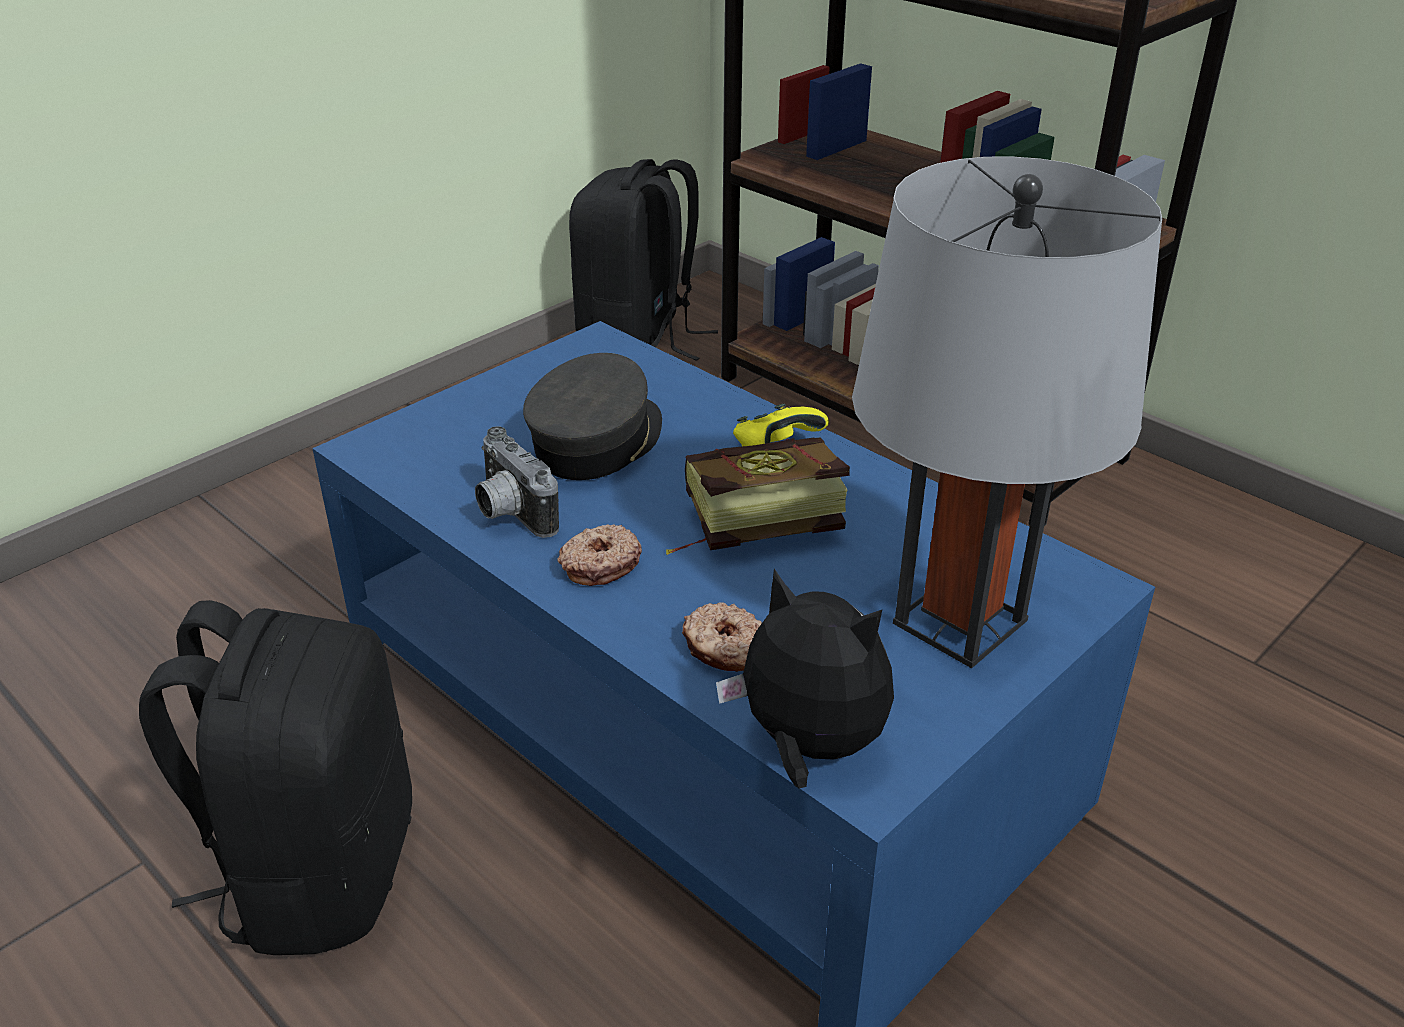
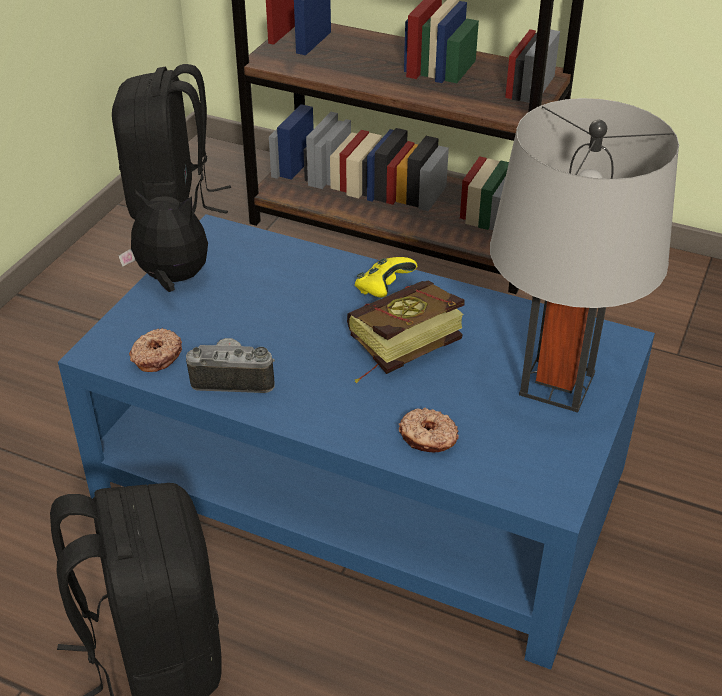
camera: 20 degrees left, 5 degrees up
camera [475,426,559,538] -> camera turned 150 degrees clockwise [186,338,275,393]
grey cap [523,353,662,480] -> none
donut [557,524,642,586] -> donut moved to [129,328,182,372]
plush toy [716,569,894,789] -> plush toy moved to [118,190,208,292]

